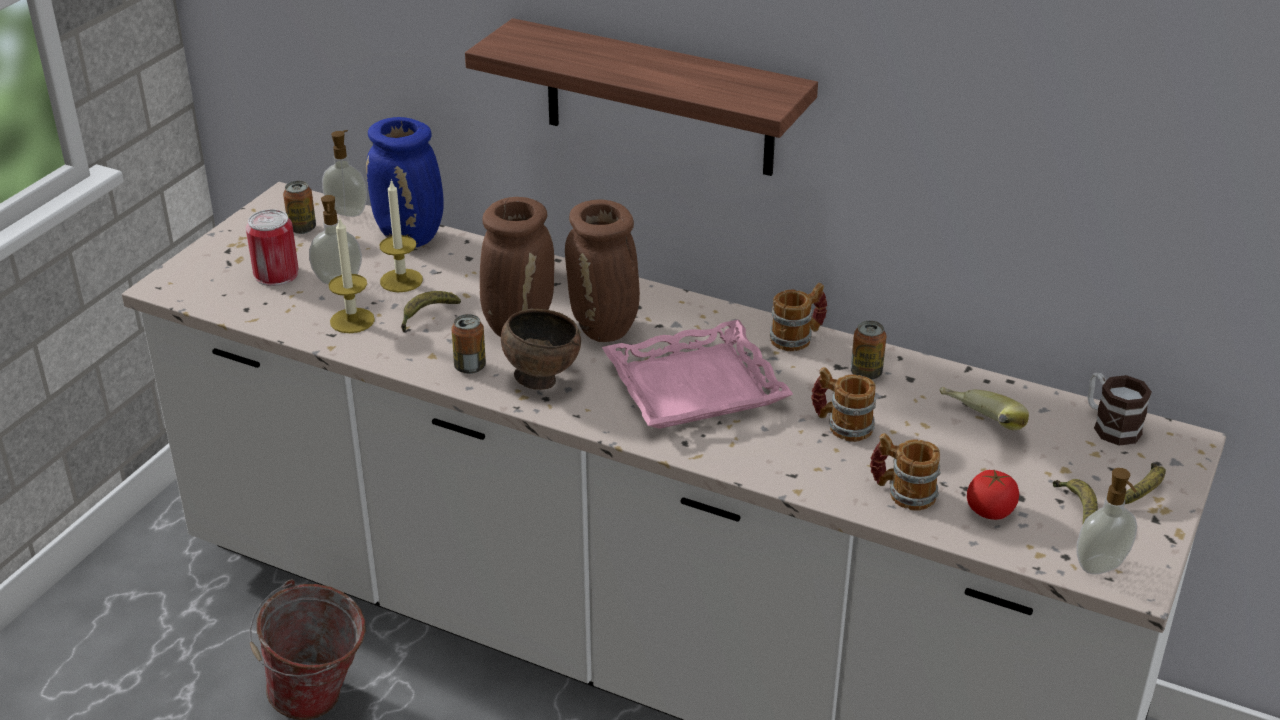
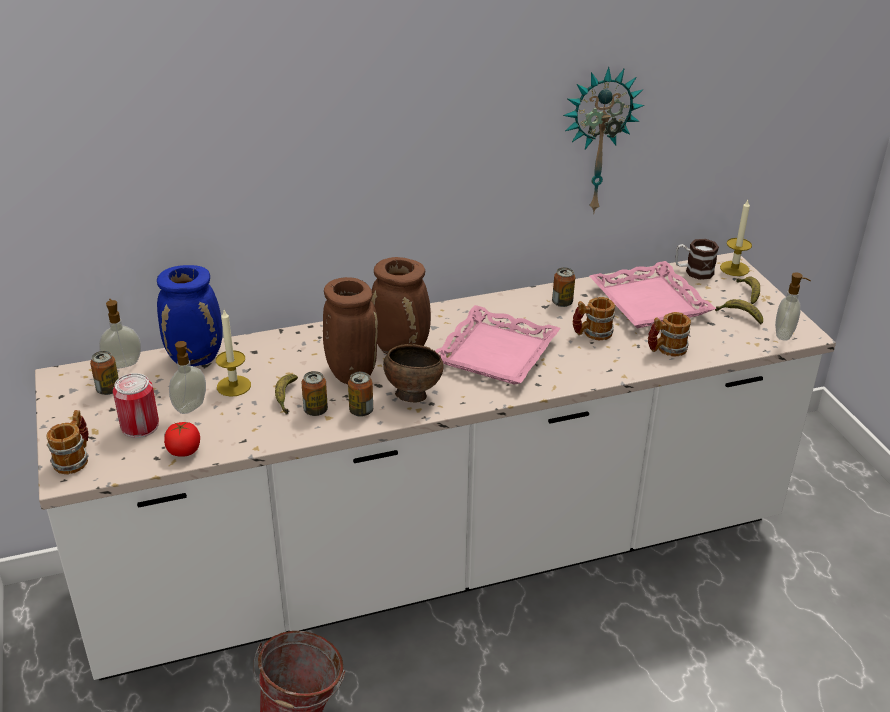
camera: 45 degrees left, 0 degrees up
candle [329,217,375,333] -> candle moved to [720,200,752,276]
shelf [465,18,818,176] -> none
mug [770,283,827,351] -> mug moved to [46,410,89,474]
banana [939,387,1029,430] -> pink tray [589,261,716,329]
tomato [967,470,1019,520] -> tomato moved to [164,422,200,457]
none -> can [302,371,328,416]
none -> wall clock [563,67,644,214]

